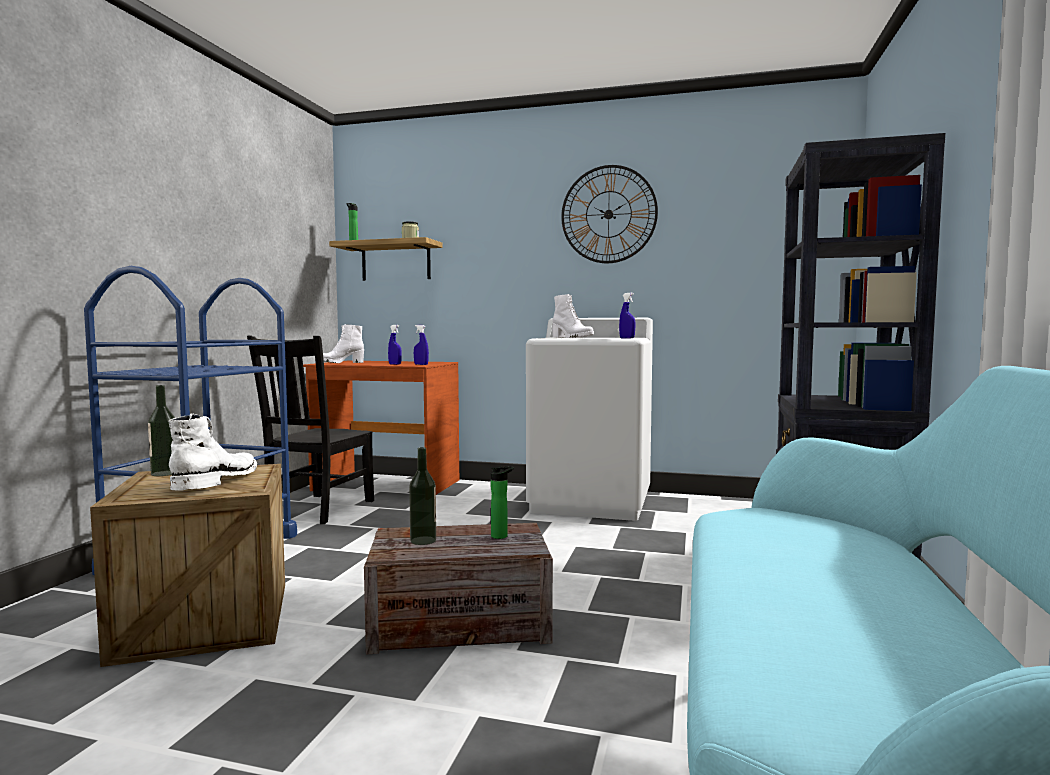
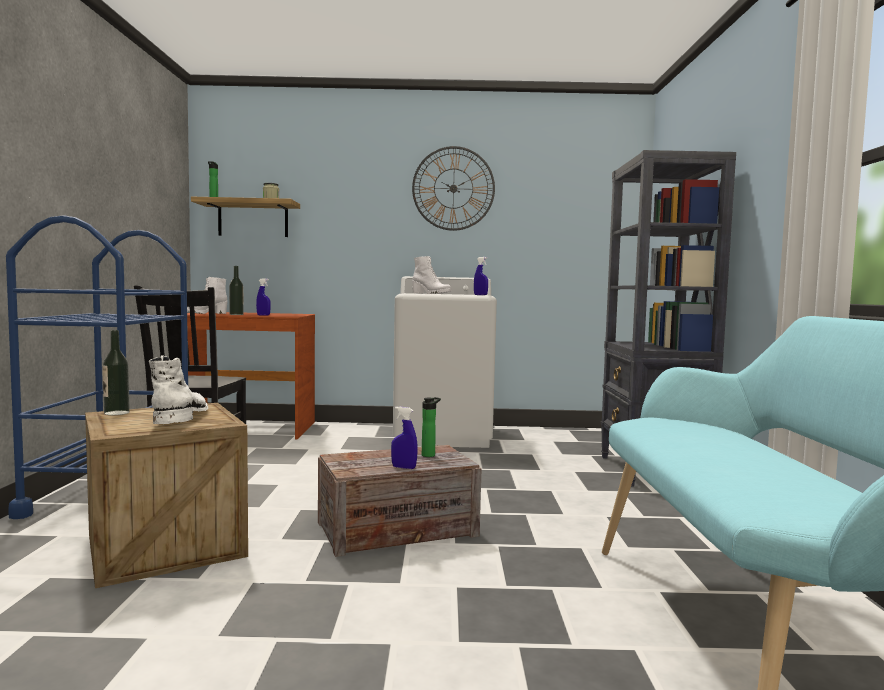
camera: 15 degrees left, 0 degrees up
bottle [409,447,436,545] -> bottle moved to [229,266,243,315]
blue spray bottle [414,325,429,365] -> blue spray bottle moved to [391,406,418,469]

